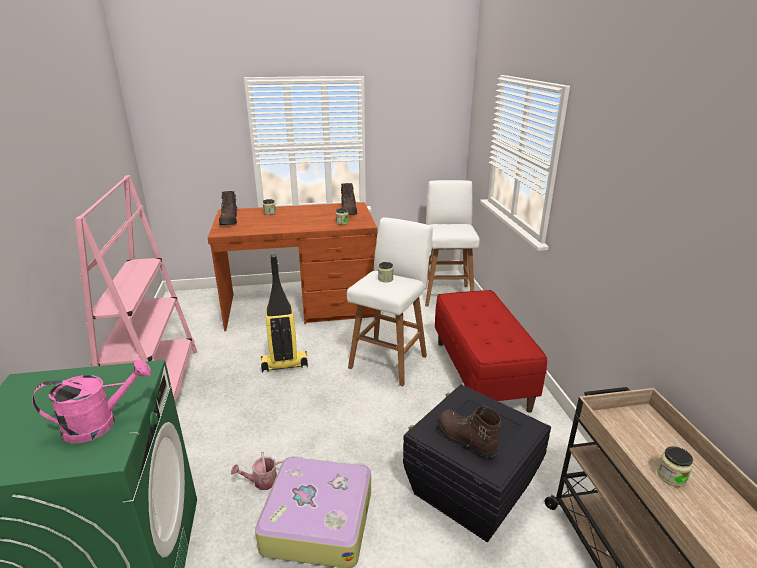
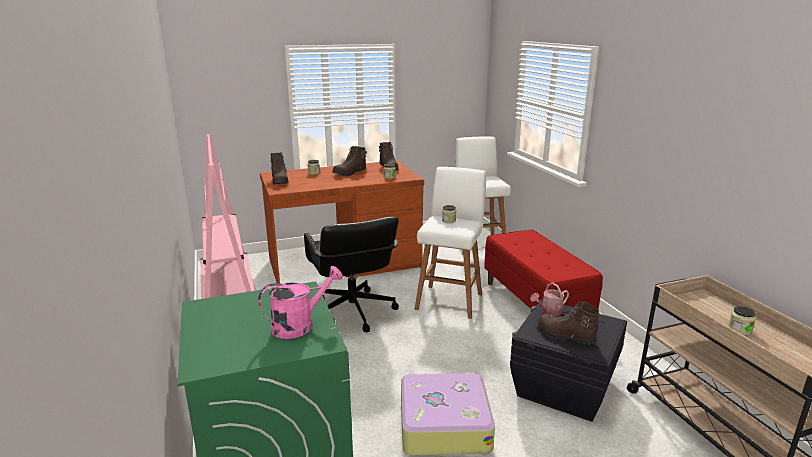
camera: 10 degrees left, 5 degrees down
watering can [231,452,284,490] -> watering can moved to [530,283,569,316]
vacuum cleaner [261,254,308,373] -> black office chair [304,217,399,332]
none -> brown boot [332,146,367,176]

